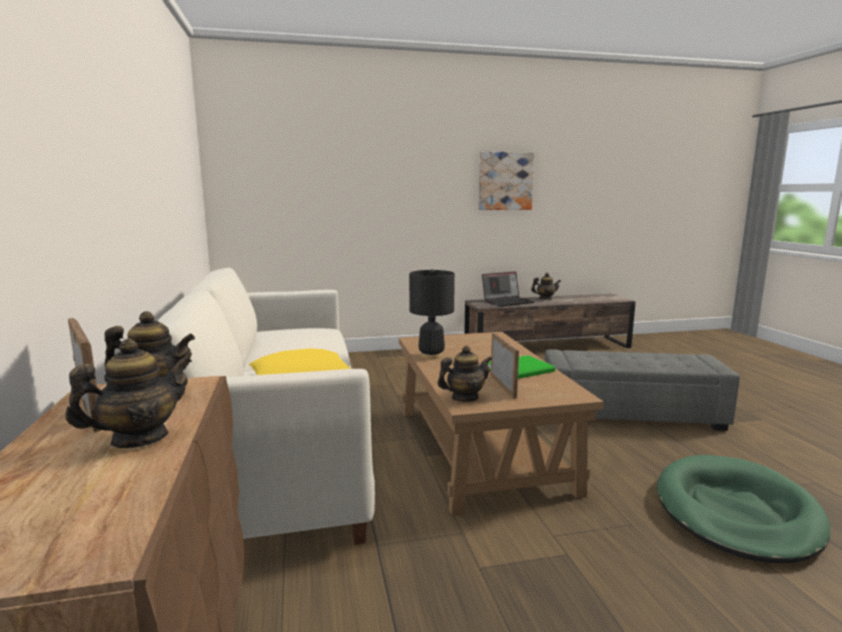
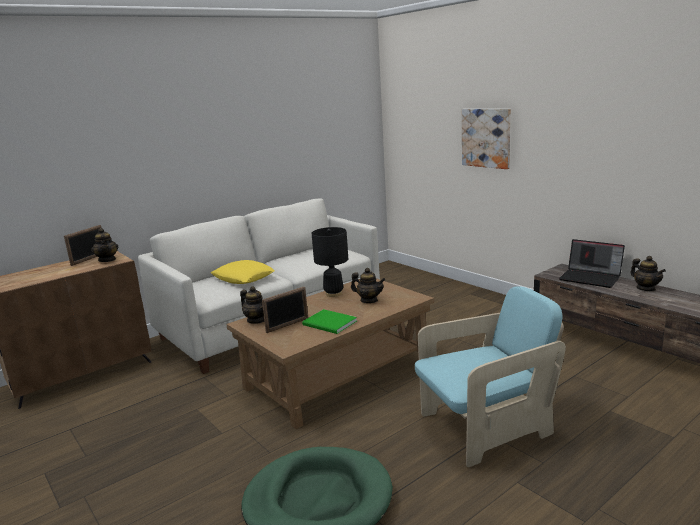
camera: 65 degrees right, 5 degrees up
teapot [65,338,192,448] -> teapot moved to [351,268,385,303]
picture [478,151,534,210] -> picture moved to [462,109,511,169]
grey ottoman [545,349,740,431] -> turquoise armchair [415,286,566,467]

